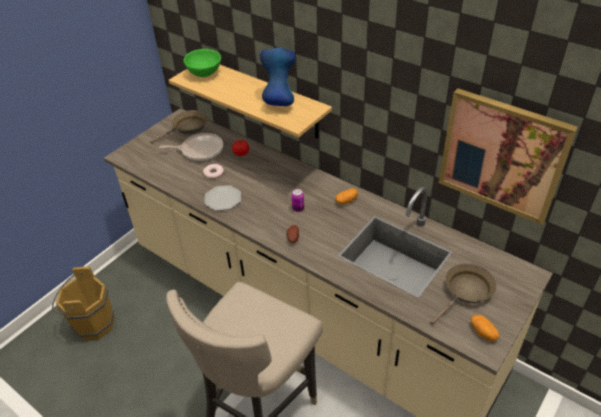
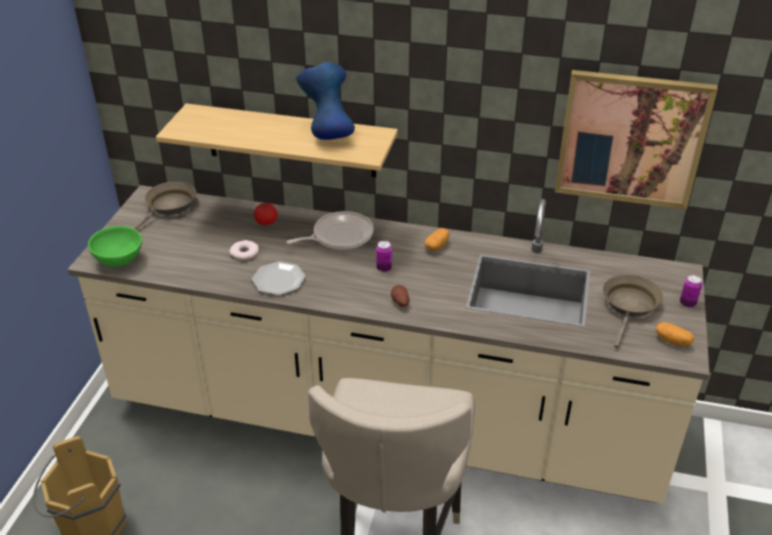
camera: 25 degrees left, 5 degrees down
frying pan [159,133,223,161] -> frying pan moved to [286,211,374,250]
green bowl [184,49,221,77] -> green bowl moved to [88,226,142,267]
none -> can [680,275,702,308]

